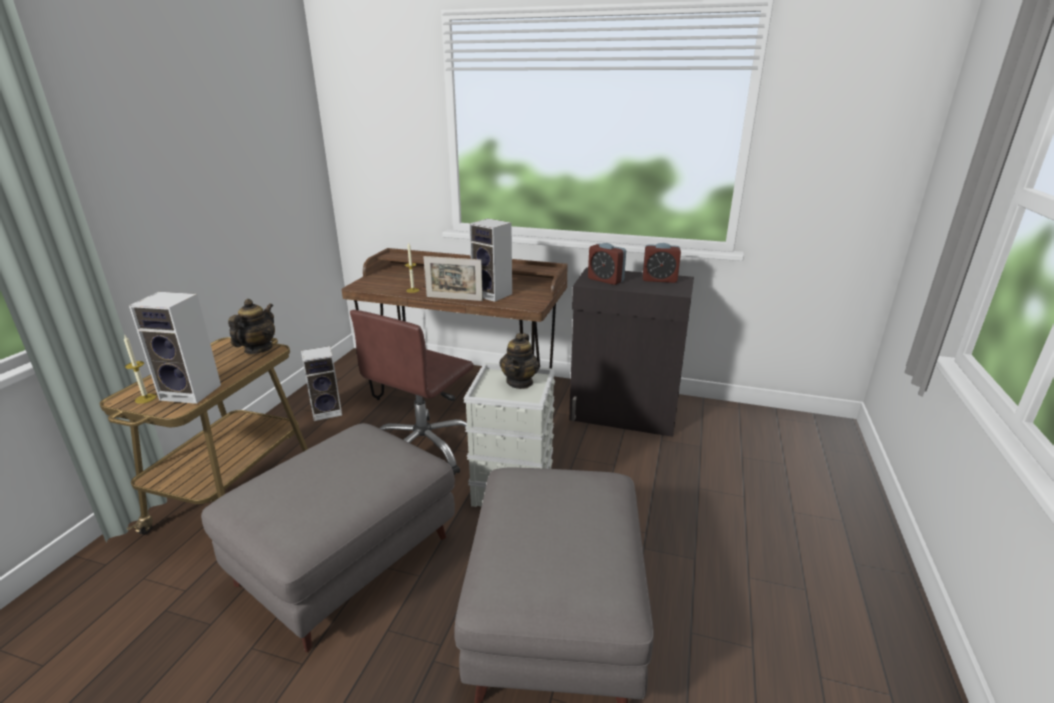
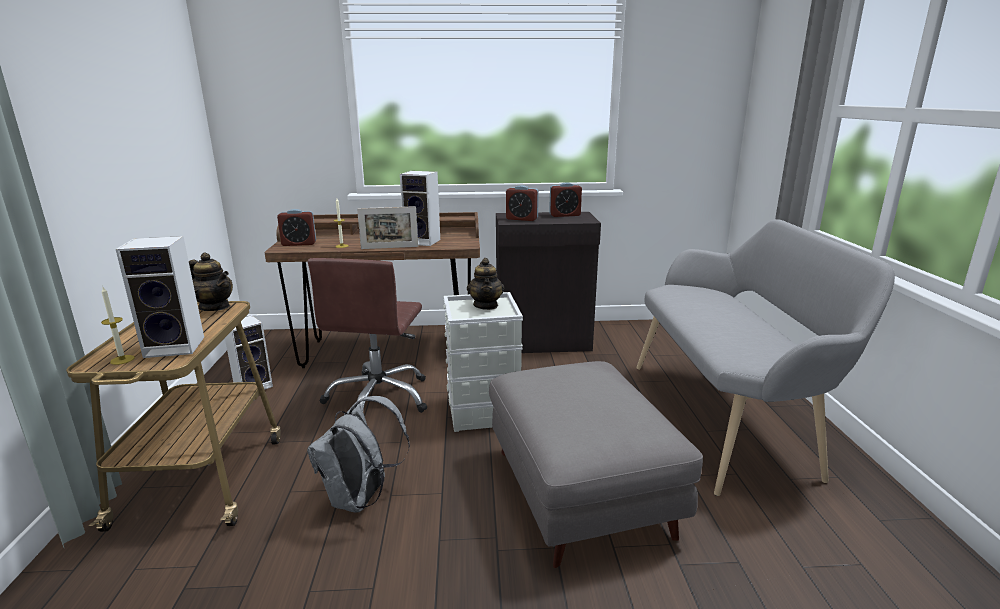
camera: 20 degrees left, 5 degrees down
grey ottoman [201,423,455,652] -> grey backpack [307,396,410,513]
teapot [228,299,275,354] -> teapot turned 120 degrees clockwise [189,253,233,311]
none -> alarm clock [277,209,316,246]
none -> grey bench [637,219,895,496]

